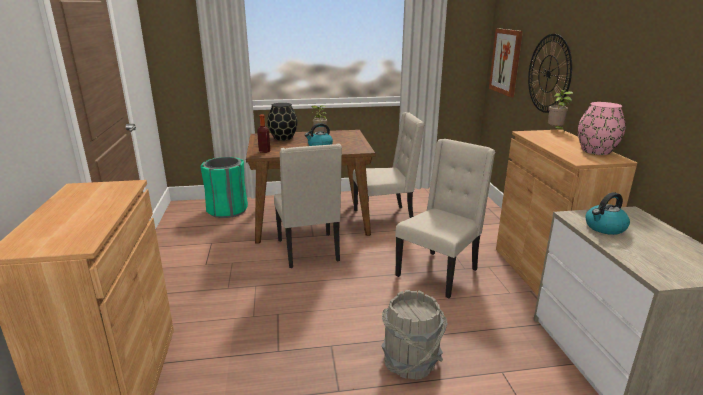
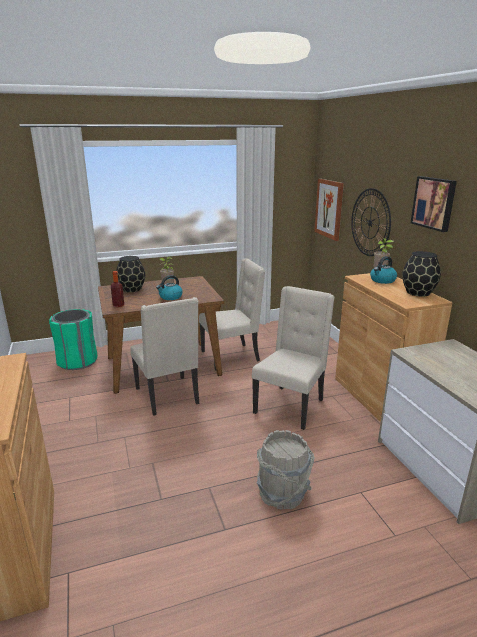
camera: 10 degrees left, 0 degrees up
pink vase [578,102,625,155] -> black vase [402,251,441,297]
kettle [585,192,630,235] -> kettle moved to [370,256,397,284]
none -> picture [411,176,457,232]

